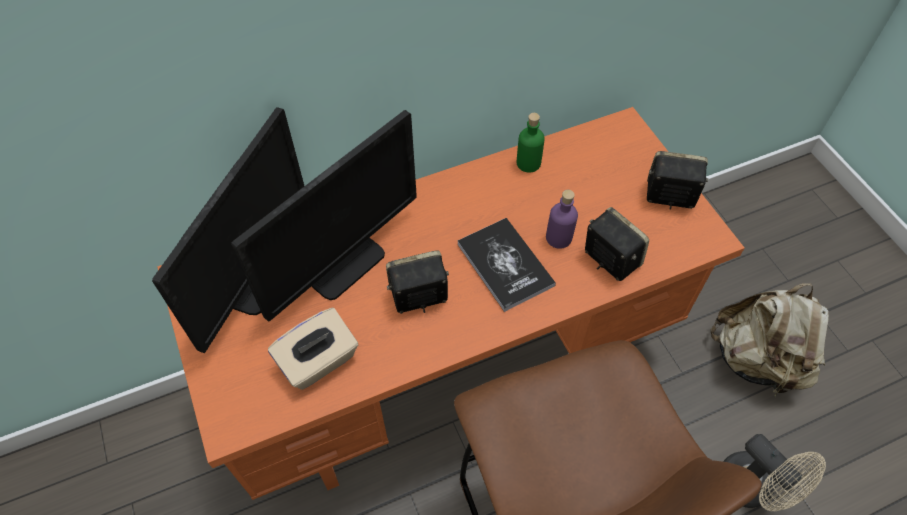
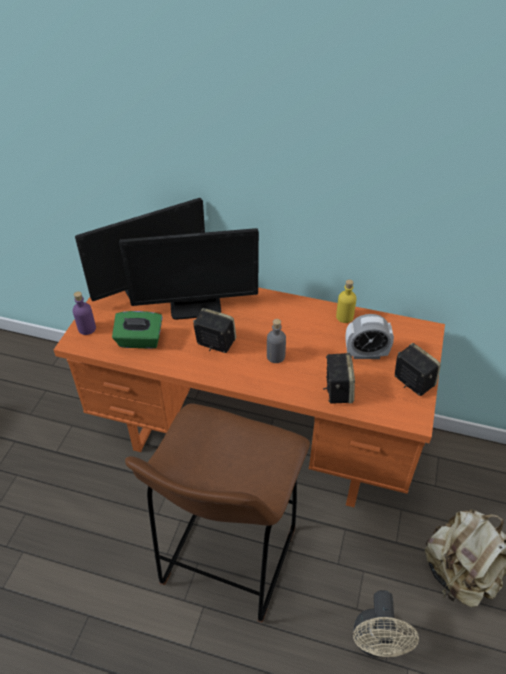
camera: 40 degrees right, 10 degrees down
beige tissue box [268,308,358,390] -> green tissue box [112,311,162,349]
book [457,218,556,312] -> grey bottle [267,319,286,363]
green bottle [517,113,545,173] -> yellow bottle [336,279,357,323]
purple bottle [546,190,578,249] -> purple bottle moved to [73,291,96,335]
none -> alarm clock [346,314,394,359]

